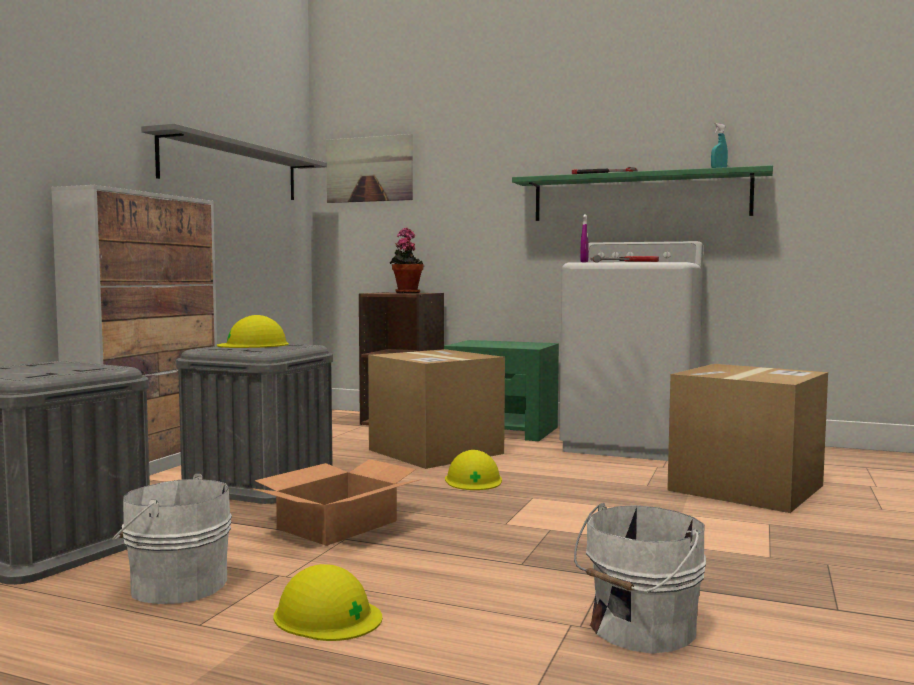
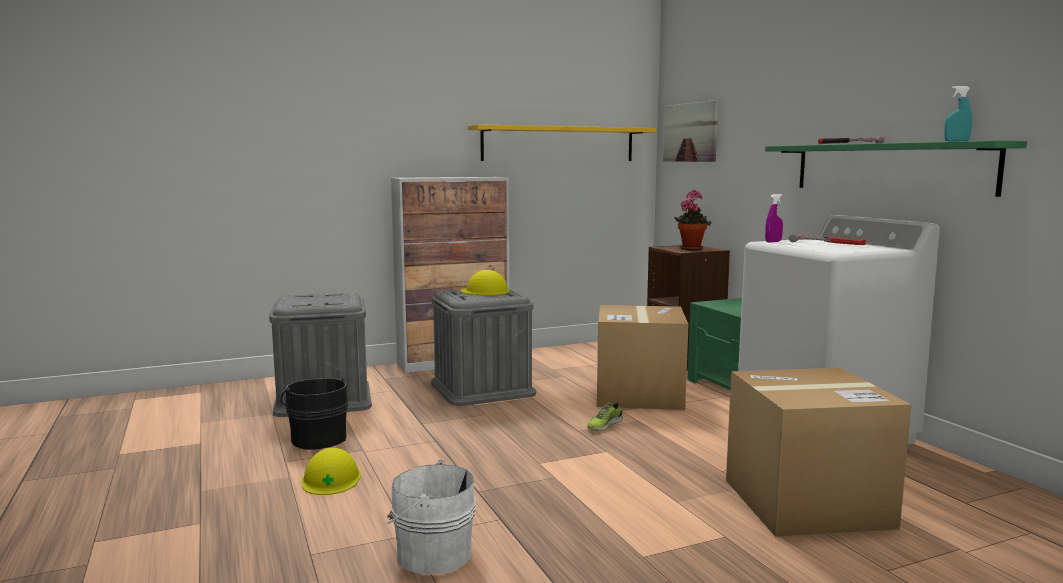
camera: 45 degrees right, 5 degrees up
white bucket [112,474,232,604] -> black bucket [281,377,348,450]
grey shelf [141,123,327,200] -> yellow shelf [468,124,656,161]
cardboard box [251,459,421,546] -> none
yellow hard hat [445,450,502,490] -> shoe [587,402,623,431]

